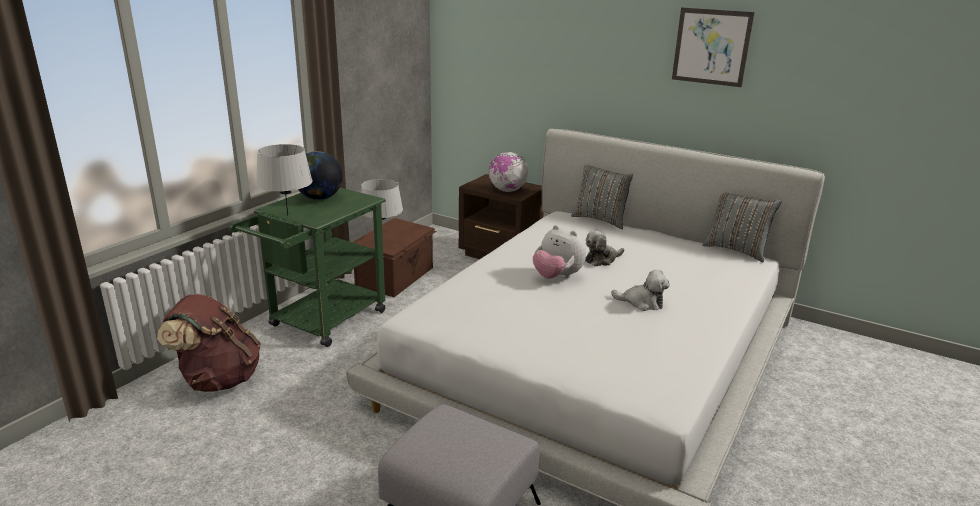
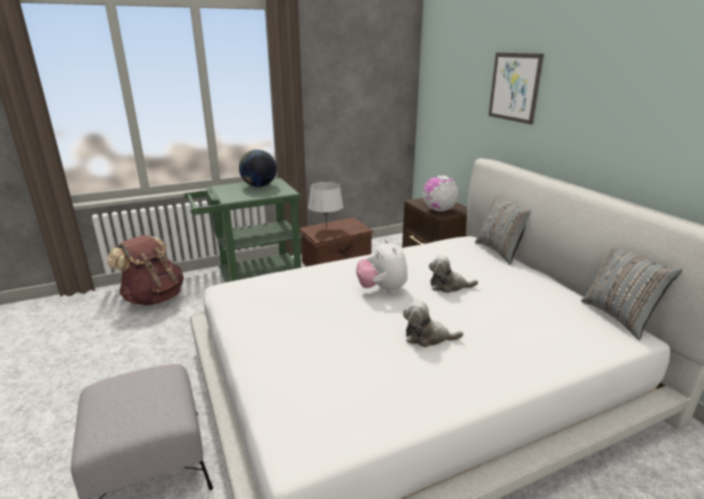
camera: 35 degrees right, 0 degrees up
grey table lamp [256,144,313,216] -> none
plush toy [611,270,670,311] -> plush toy turned 135 degrees clockwise [403,300,463,347]
picture [672,7,755,87] -> picture moved to [489,53,544,125]

